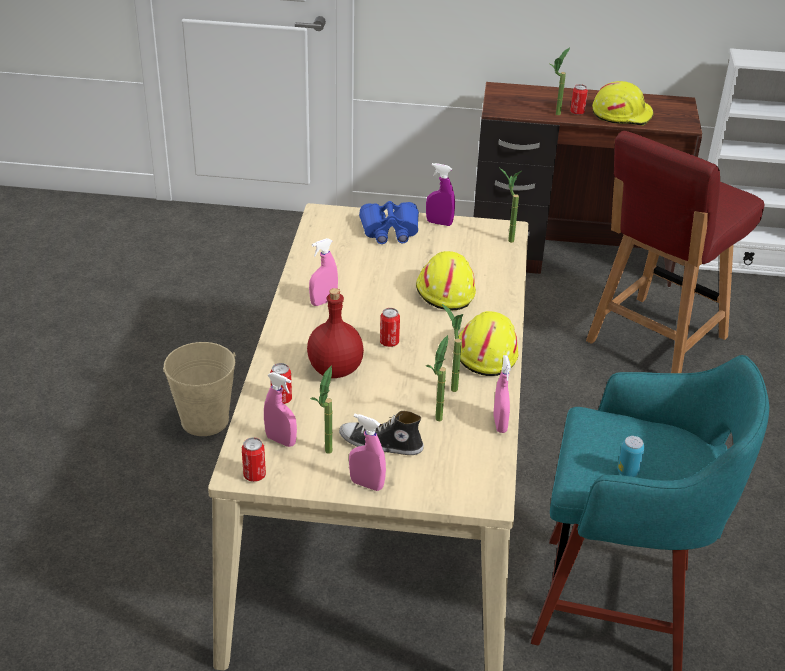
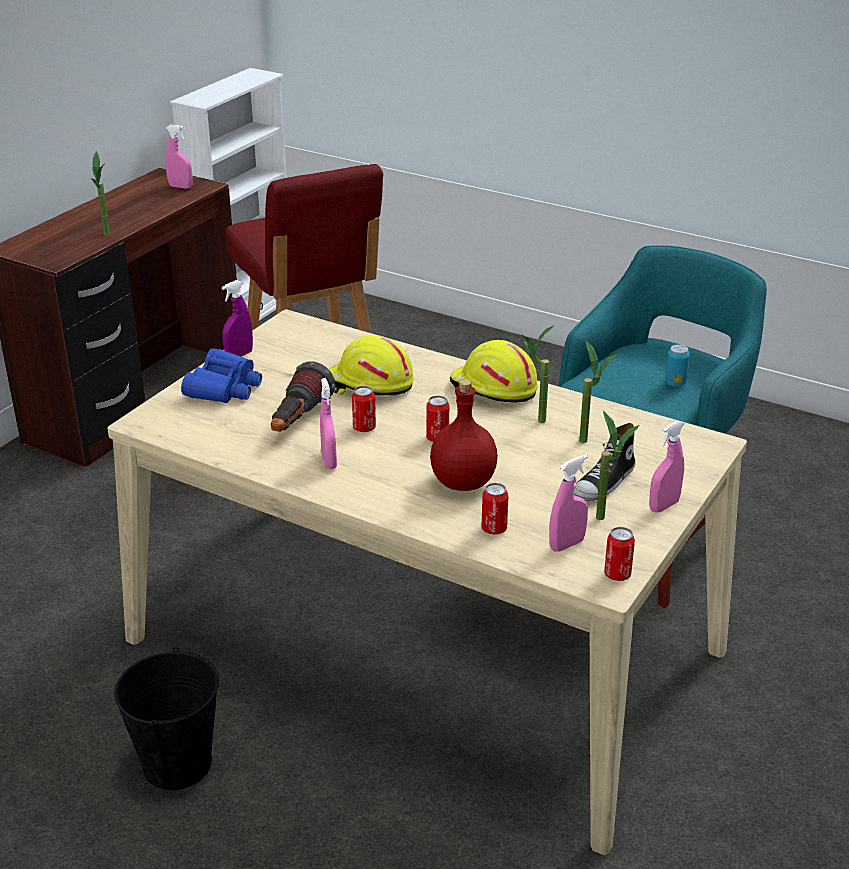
camera: 65 degrees left, 5 degrees down
beige bucket [163,342,236,436] -> black bucket [114,647,219,790]
pink spray bottle [493,355,511,433] -> pink spray bottle moved to [165,124,192,189]
potted plant [500,168,522,243] -> none
can [570,84,588,115] -> can moved to [352,386,376,432]
yellow hard hat [592,81,654,126] -> none
none -> flashlight [271,361,336,432]

